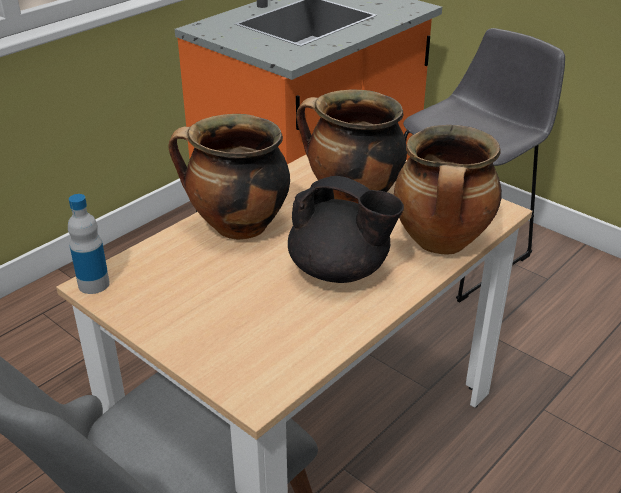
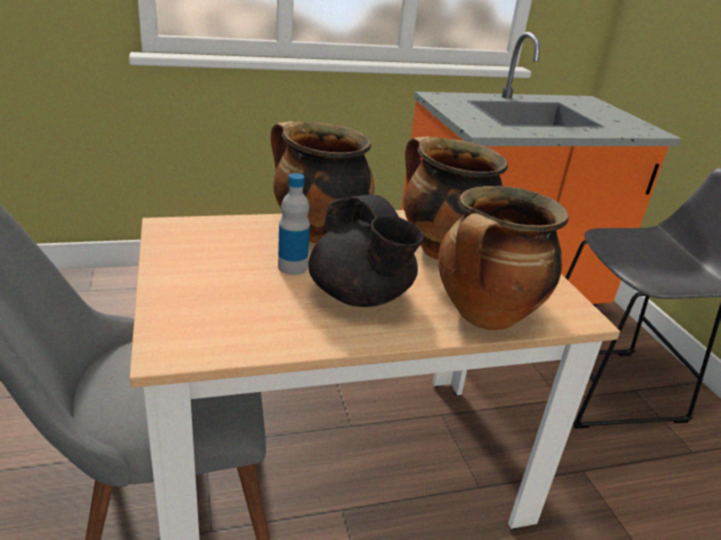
camera: 30 degrees right, 5 degrees down
bottle [68,194,110,294] -> bottle moved to [278,173,310,275]

